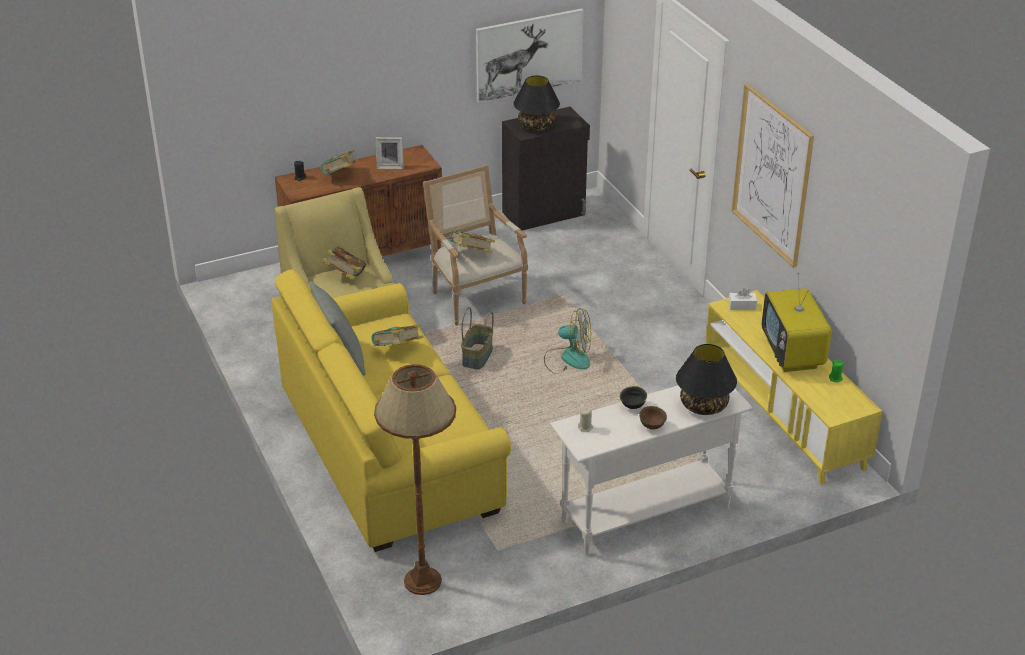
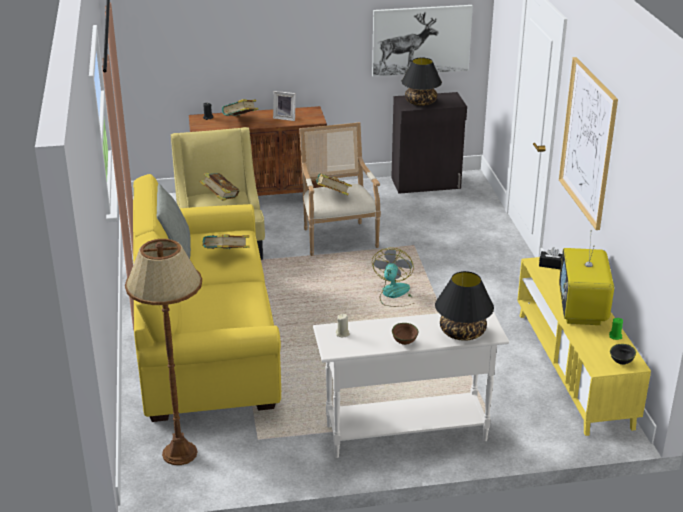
camera: 15 degrees right, 5 degrees down
basket [461,307,494,370] -> none
fan [544,308,591,374] -> fan turned 105 degrees counterclockwise [372,248,414,307]
black bowl [620,386,647,409] -> black bowl moved to [610,344,636,365]
white tissue box [729,288,757,310] -> black tissue box [539,247,562,269]

